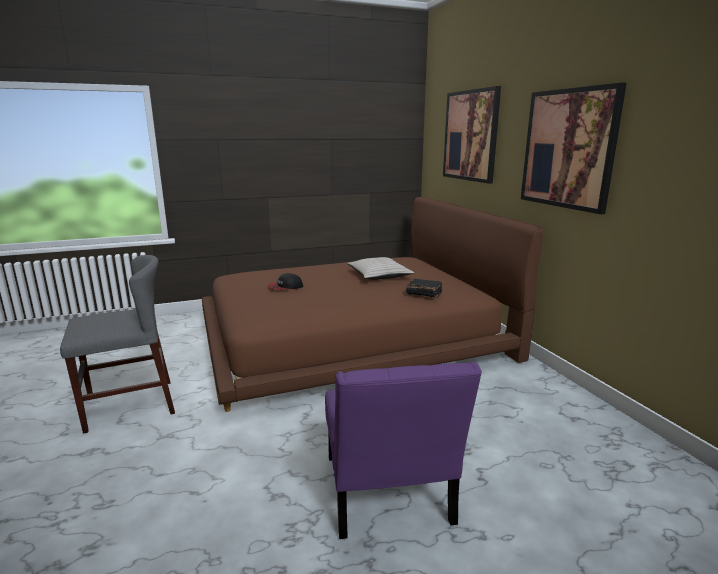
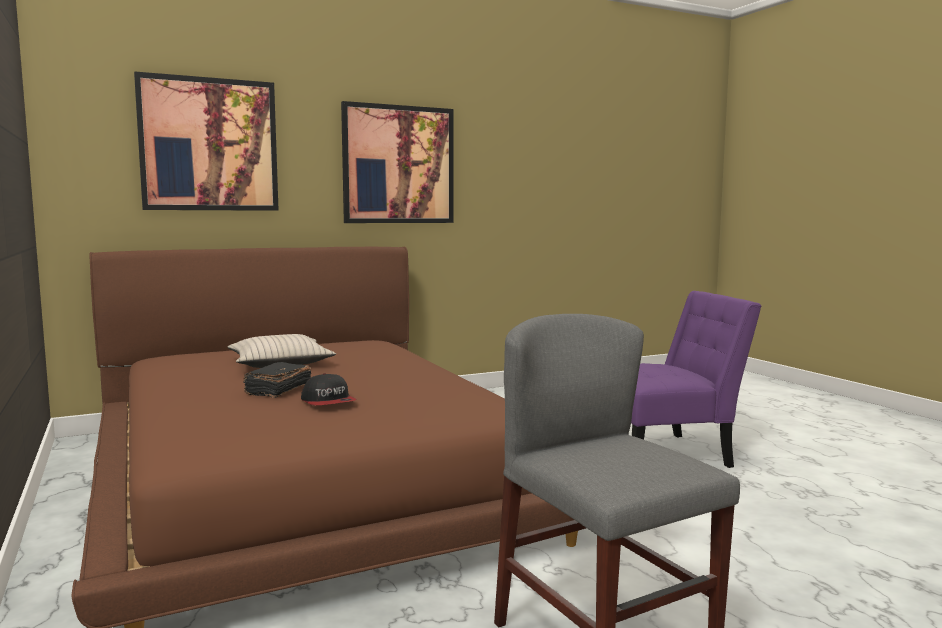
camera: 95 degrees left, 10 degrees down
black book [406,279,443,298] -> black book moved to [243,362,312,398]

